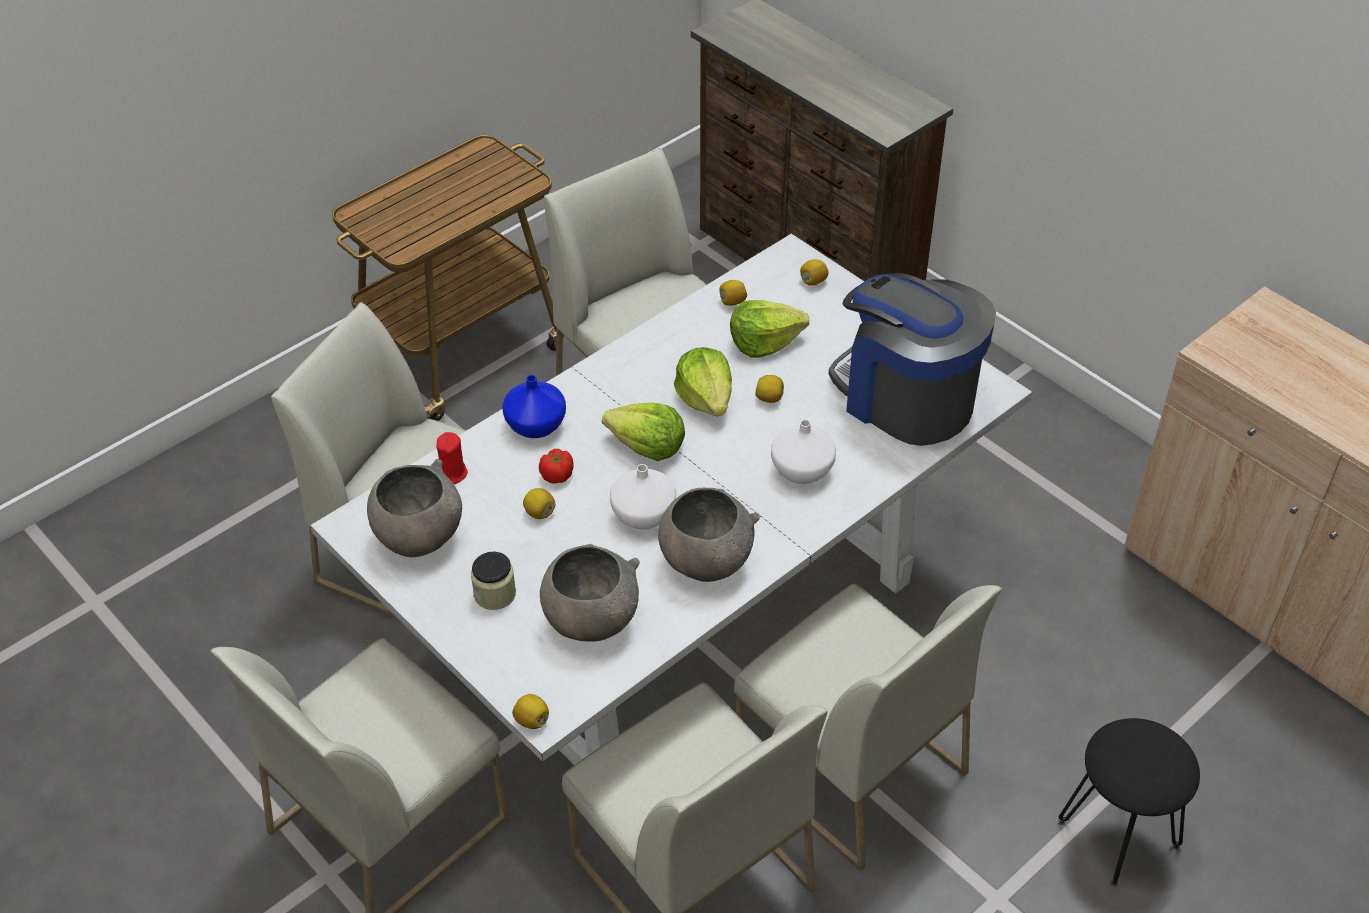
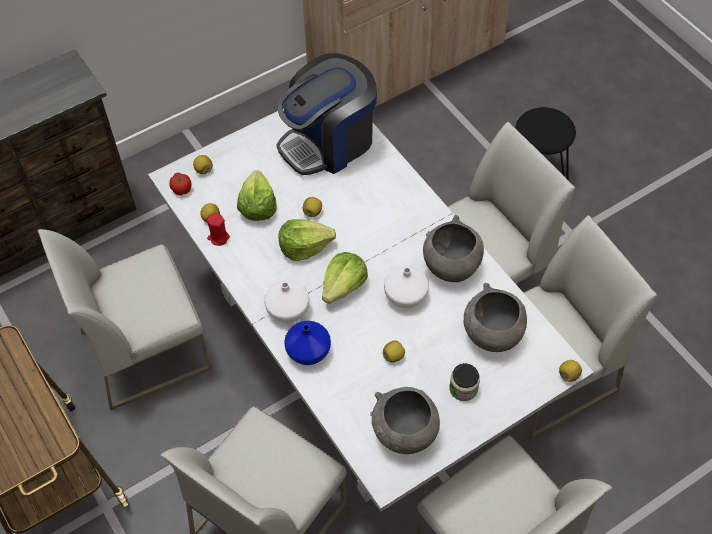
camera: 80 degrees left, 10 degrees up
red candle [436,432,468,484] -> red candle moved to [207,213,230,246]
tomato [539,449,574,483] -> tomato moved to [169,172,192,196]
white vase [771,419,836,484] -> white vase moved to [264,280,309,323]

